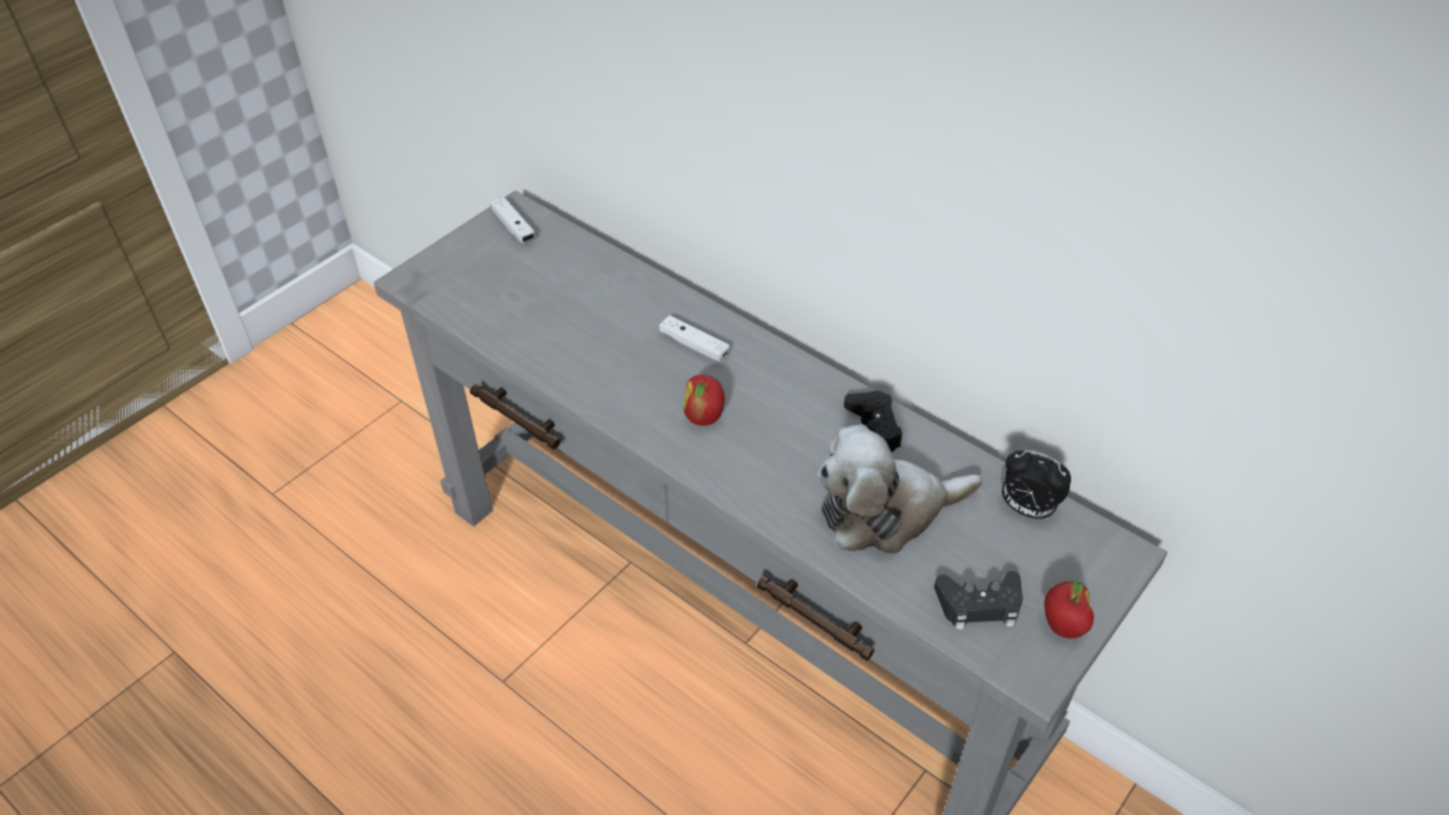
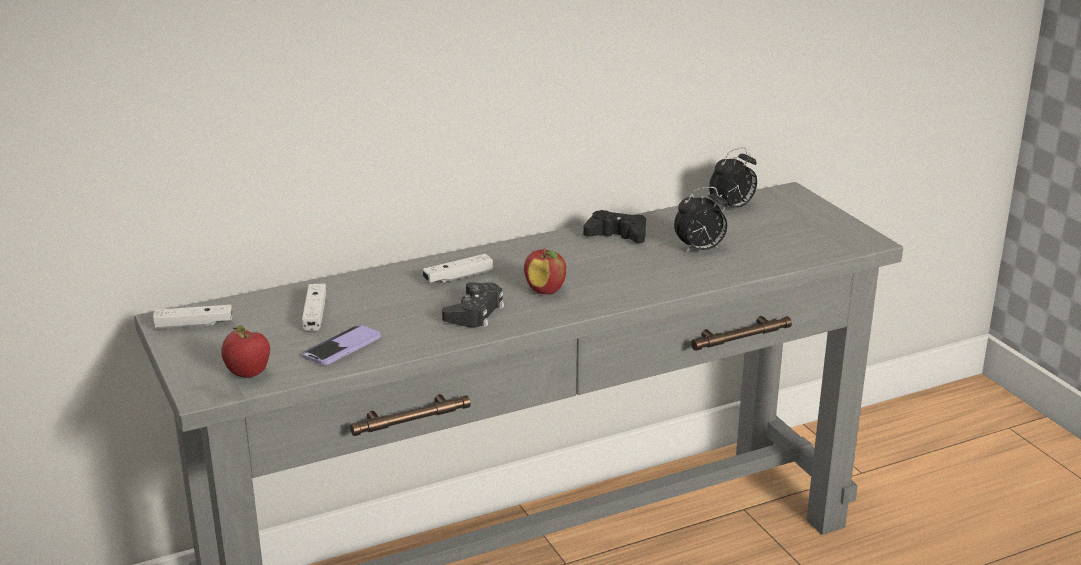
camera: 65 degrees left, 20 degrees down
plush toy [817,425,983,554] -> alarm clock [674,187,728,253]
black game controller [934,571,1023,630] -> black game controller moved to [442,282,504,328]
apple [1044,581,1094,639] -> apple moved to [221,325,270,378]
none -> white game controller [302,284,327,332]
none -> phone [302,325,381,365]

